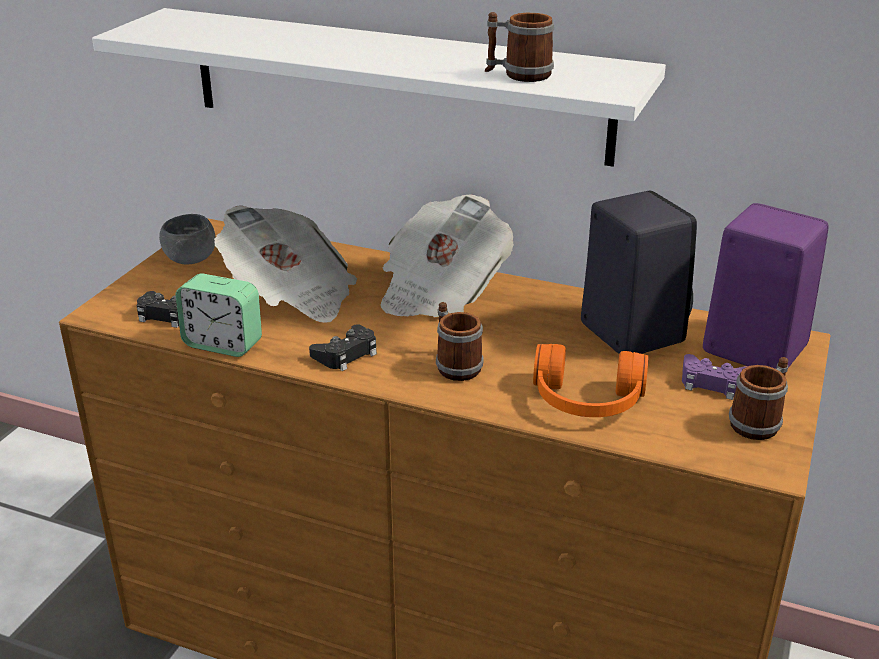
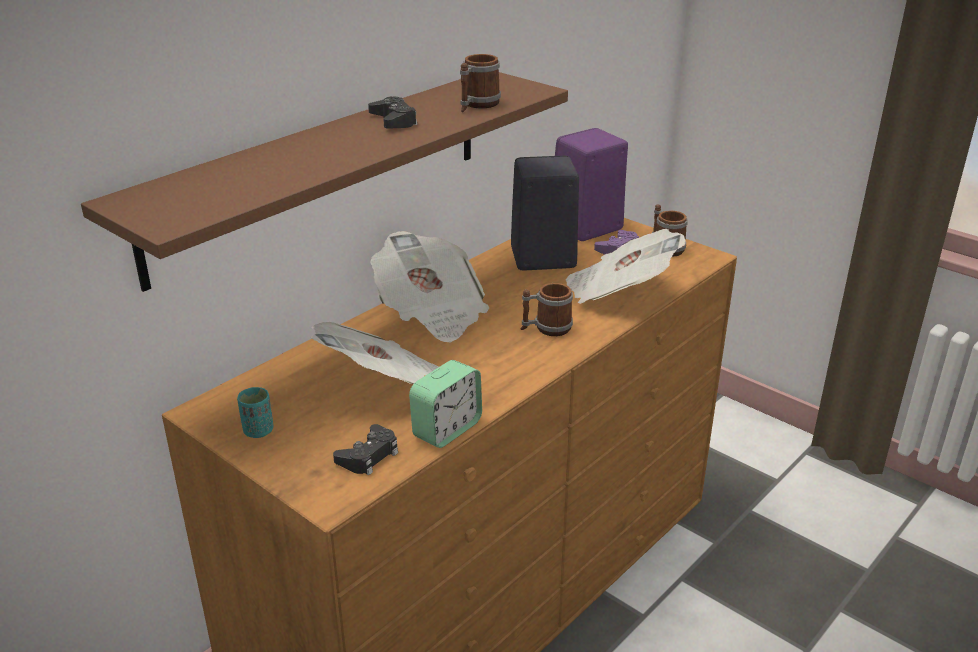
camera: 70 degrees left, 0 degrees up
white shelf [92,8,666,167] -> brown shelf [81,72,568,292]
grey bowl [159,214,216,265] -> turquoise cup [237,387,274,438]
black game controller [309,324,377,371] -> black game controller moved to [368,96,418,129]
orange headphones [533,344,648,417] -> newspaper [566,229,686,304]

